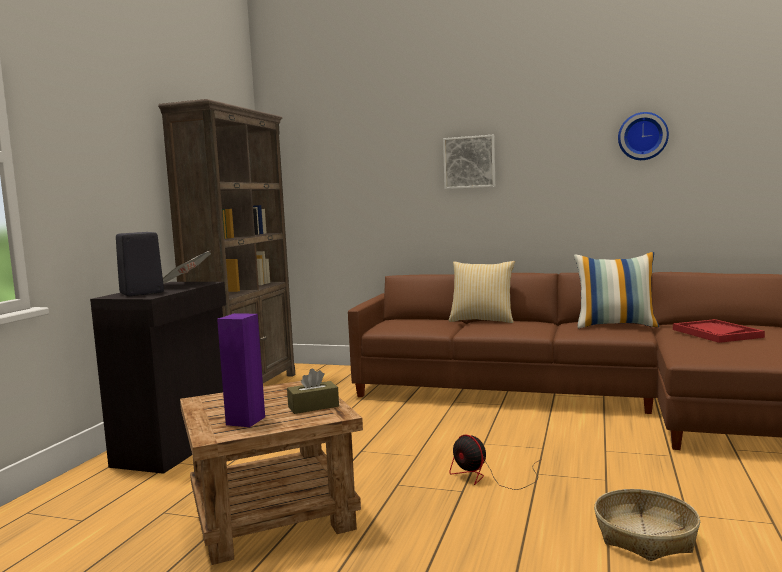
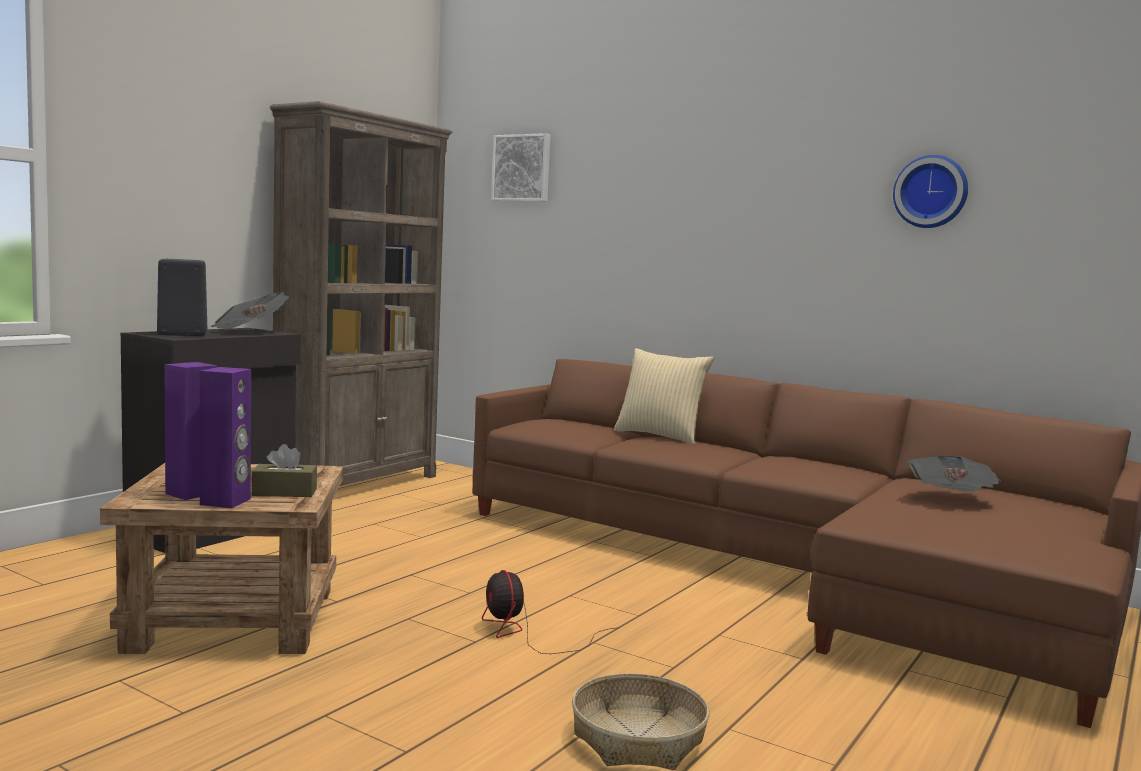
camera: 15 degrees right, 0 degrees up
picture [443,135,495,189] -> picture moved to [491,133,550,202]
pillow [574,252,659,328] -> none
red tray [673,319,765,343] -> newspaper [907,456,1001,492]
none -> purple speaker [200,367,251,508]

